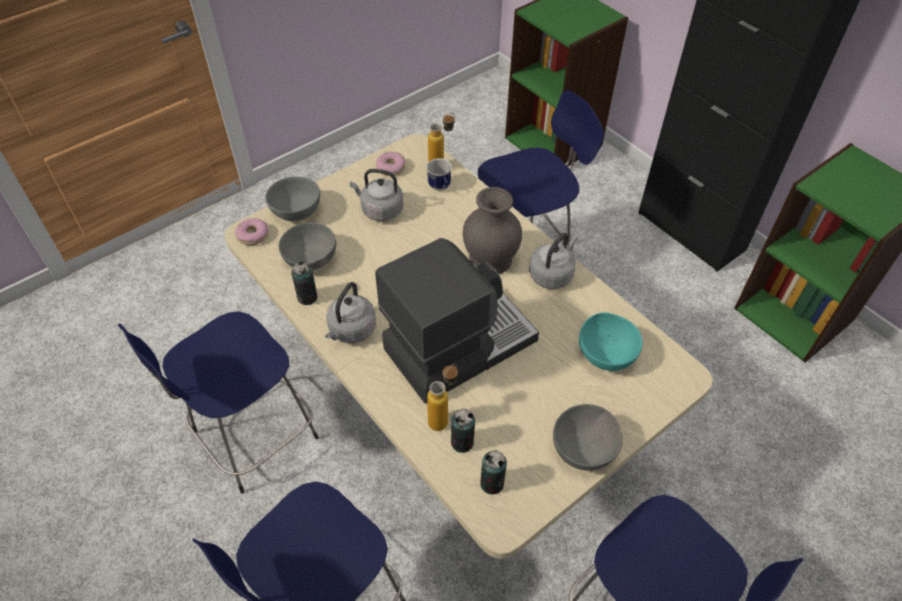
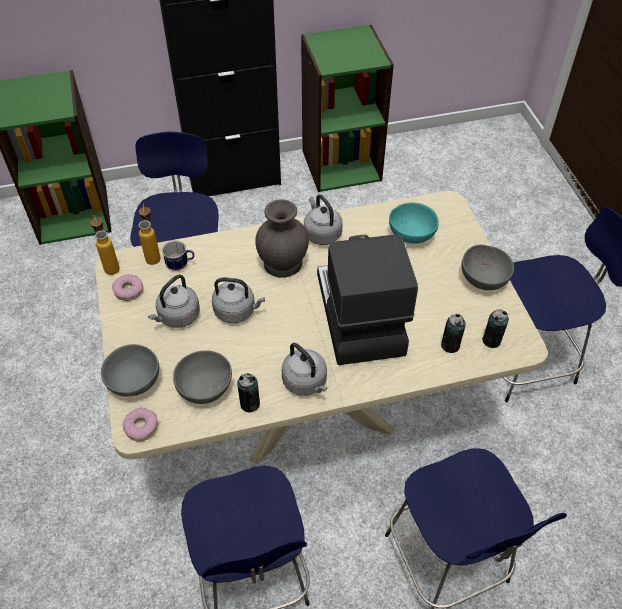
camera: 65 degrees left, 0 degrees up
bottle [427,364,458,431] -> bottle moved to [90,215,120,275]
none -> grey kettle [212,278,265,323]

